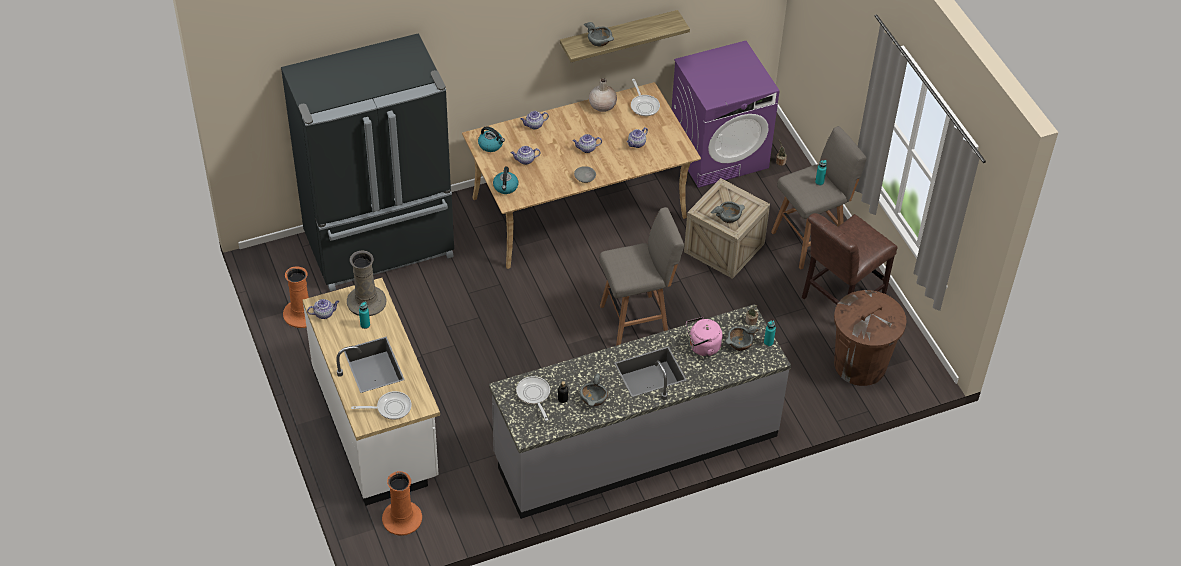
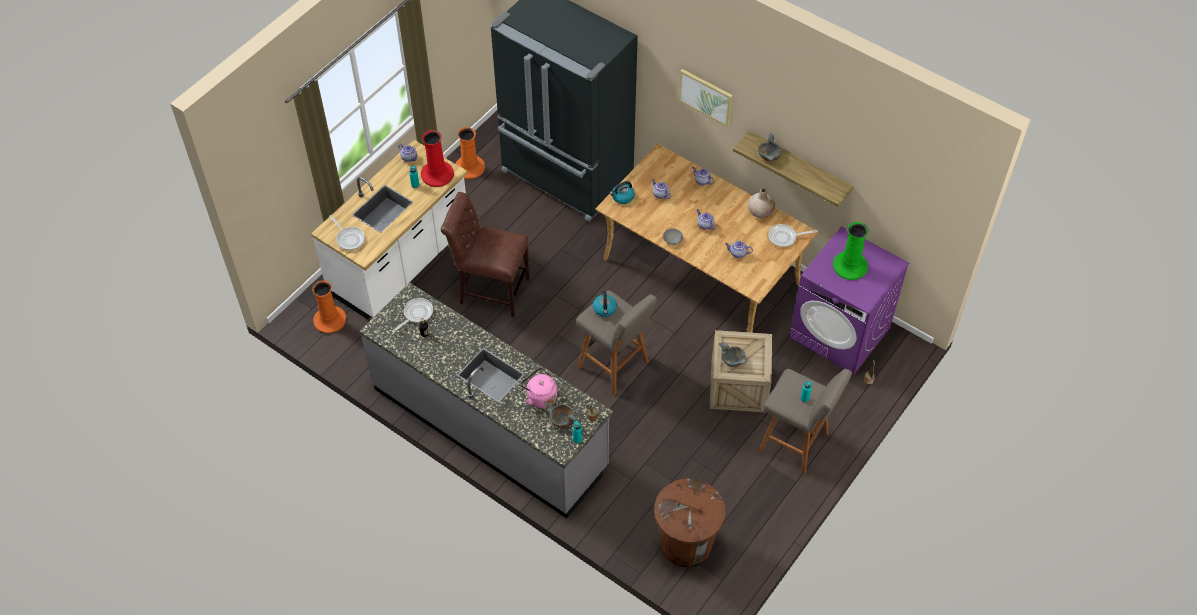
camera: 60 degrees right, 5 degrees up
beige vase [347,251,387,316] -> red vase [421,130,454,187]
kettle [478,126,505,152] -> kettle moved to [593,291,617,317]
grey bowl [579,373,608,406] -> none
frying pan [631,79,660,116] -> frying pan turned 45 degrees clockwise [768,224,817,247]
brown chair [802,213,897,305] -> brown chair moved to [441,192,530,317]
none -> picture [678,69,733,127]
none -> green vase [833,222,869,280]

